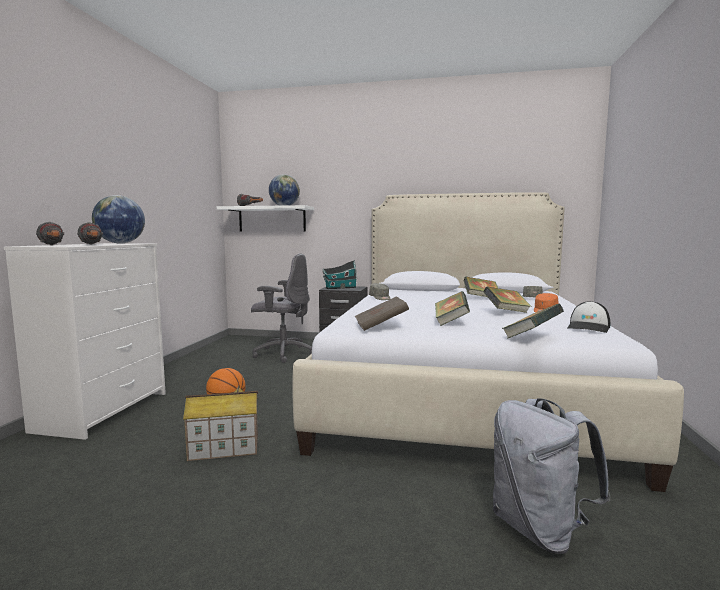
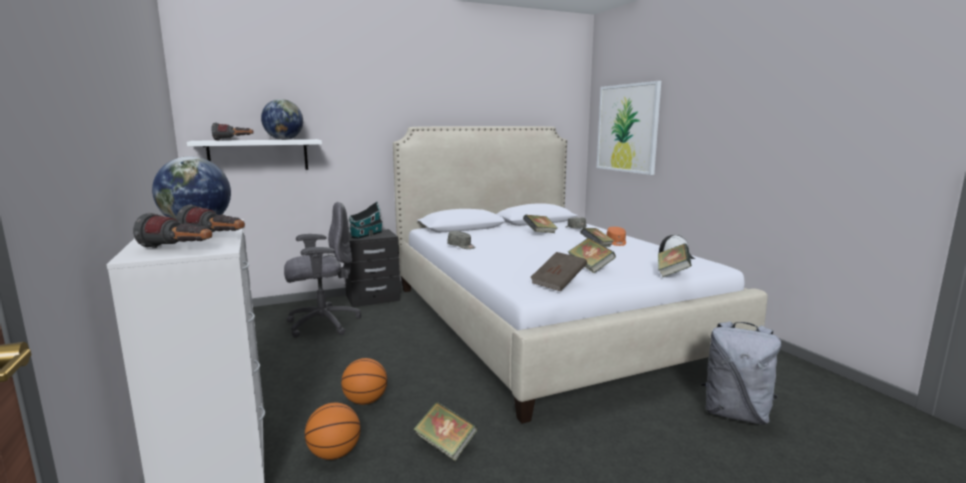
camera: 35 degrees left, 5 degrees up
toy house [183,386,258,461] -> book [413,401,478,461]
none -> basketball [305,403,360,460]
none -> picture [597,81,661,175]

